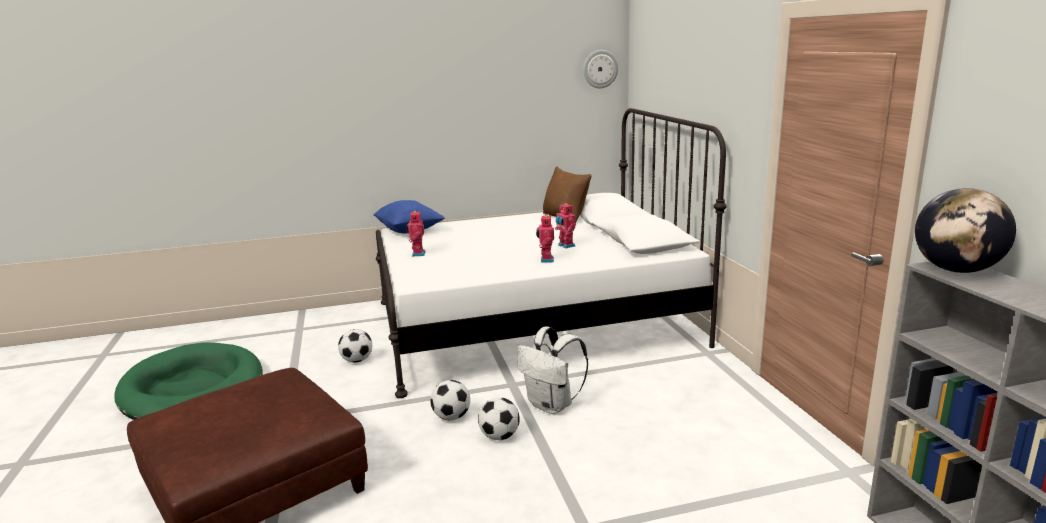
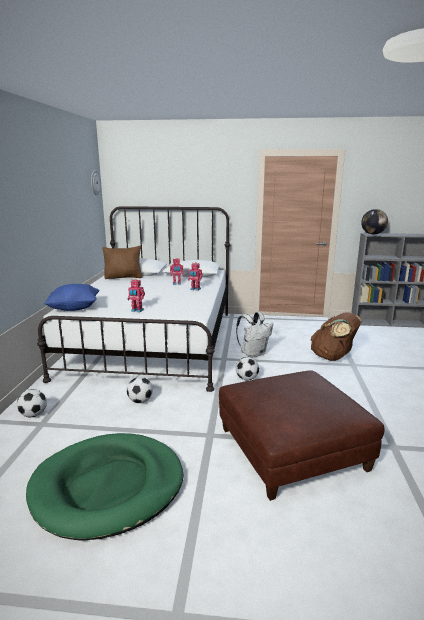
camera: 70 degrees left, 0 degrees up
football [478,397,520,440] -> football moved to [17,389,47,417]
none -> brown backpack [310,312,362,361]

